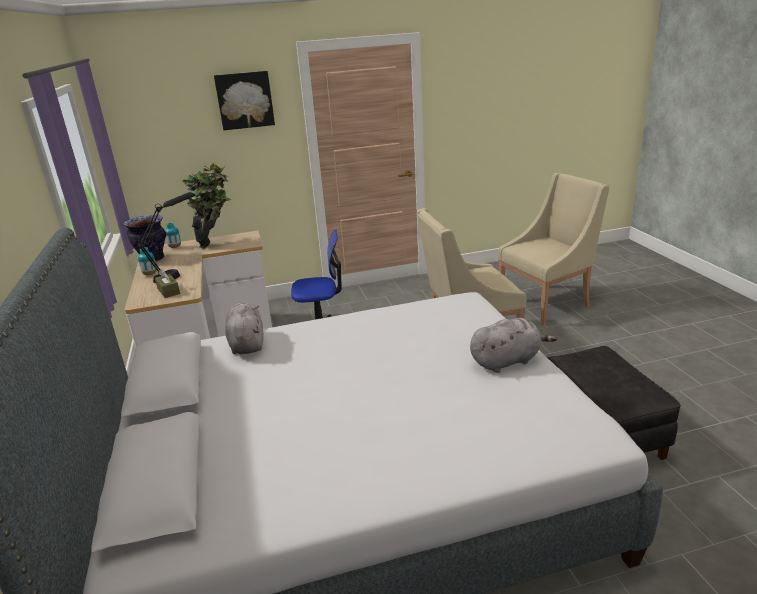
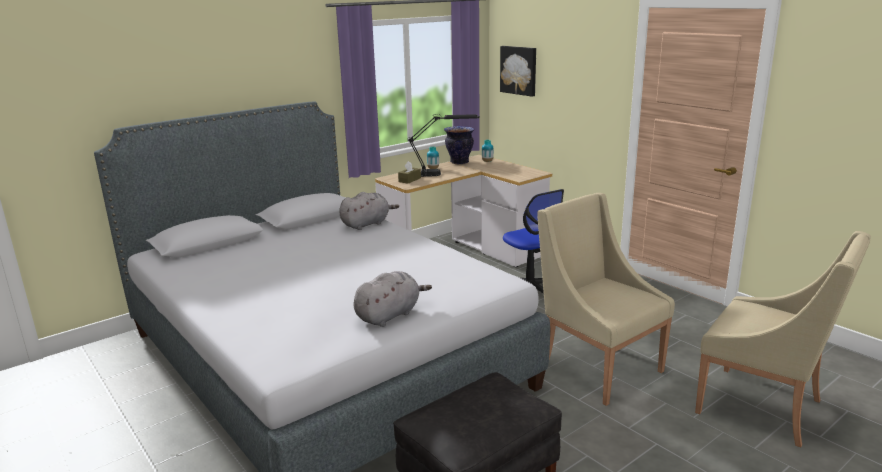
camera: 65 degrees right, 5 degrees down
potted plant [182,163,231,249] -> none
picture [214,71,275,130] -> picture moved to [500,46,536,97]
grey plush toy [470,318,557,373] -> grey plush toy turned 90 degrees counterclockwise [353,271,432,327]

